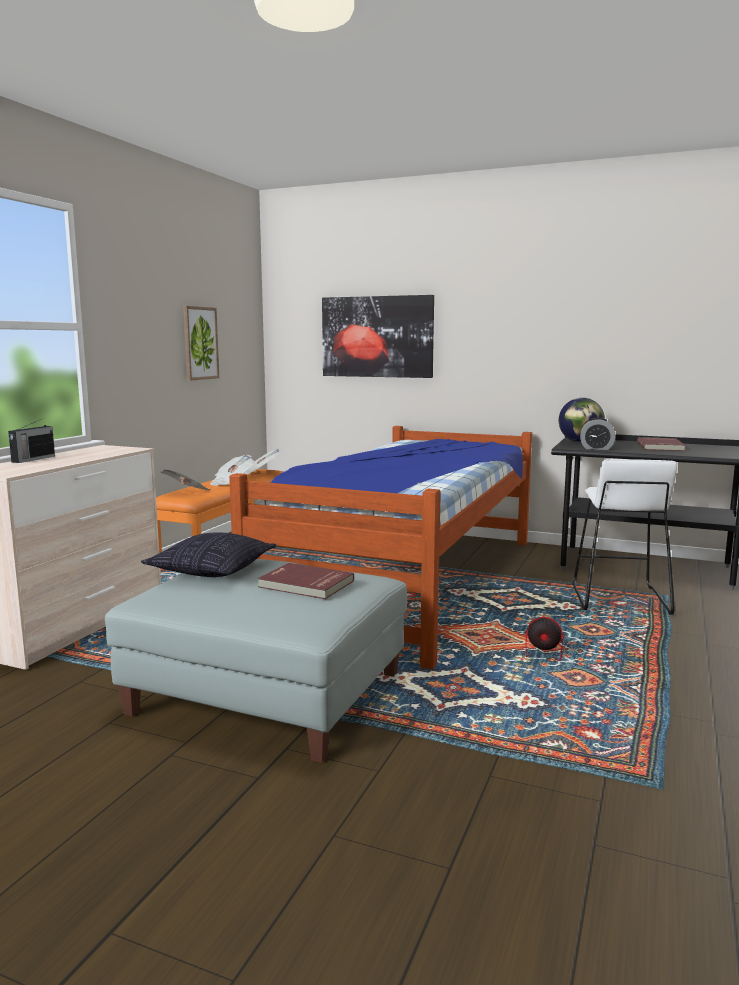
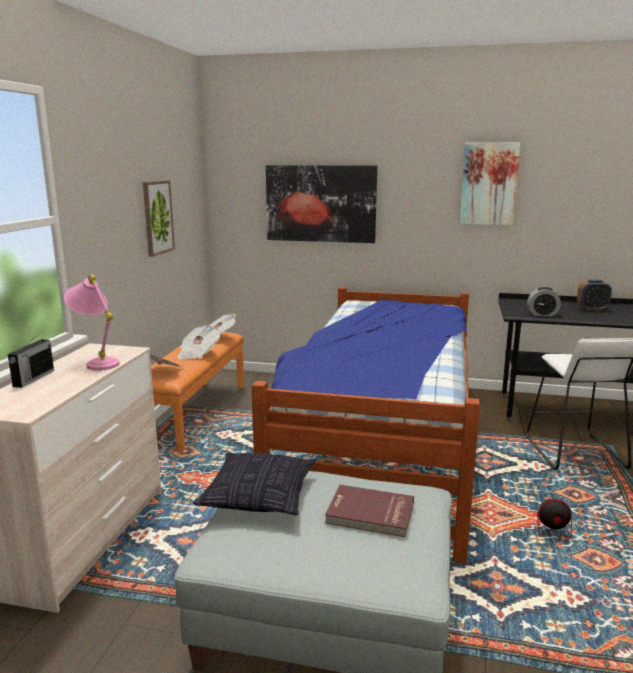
camera: 10 degrees left, 5 degrees up
globe [559,398,605,442] -> none
red book [637,437,685,451] -> alarm clock [577,280,612,311]
none -> pink table lamp [64,275,120,371]
none -> picture [460,143,521,225]

